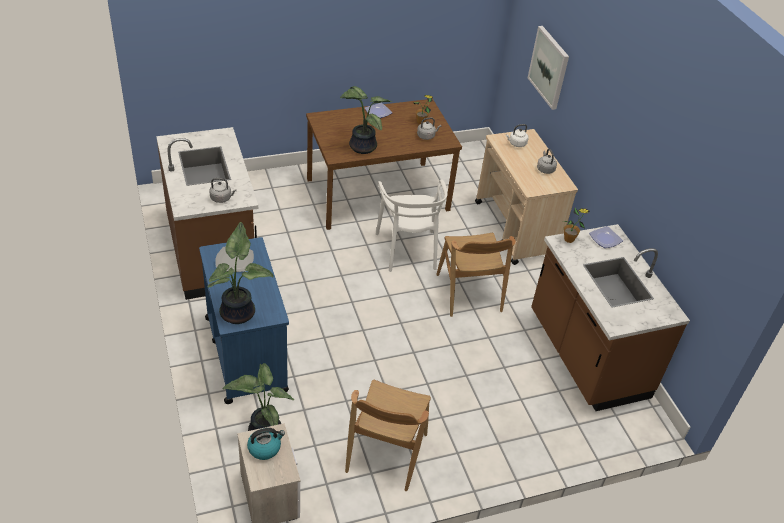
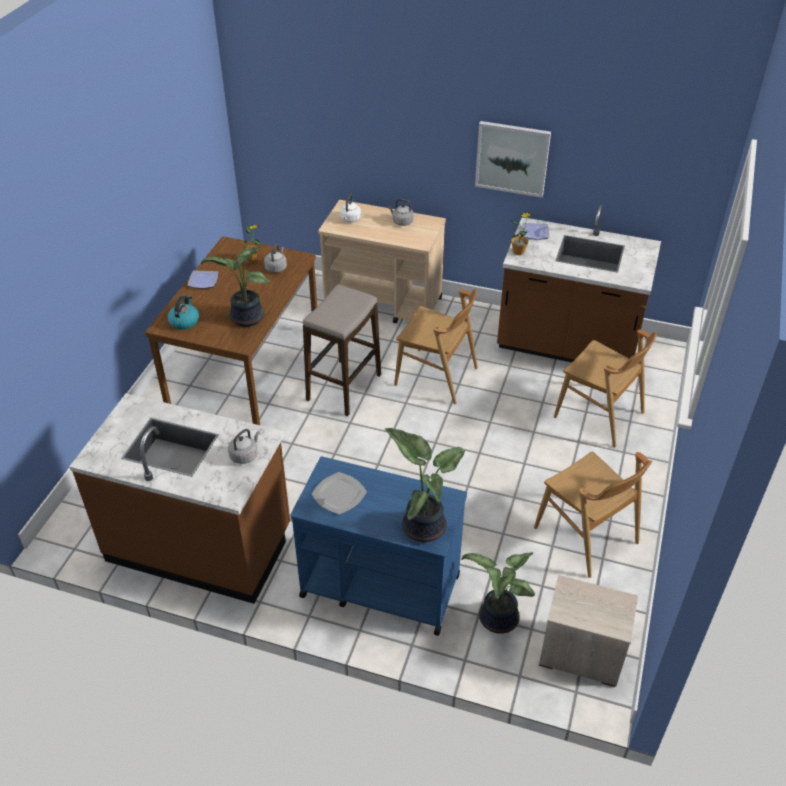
camera: 50 degrees left, 0 degrees up
kettle [247,428,285,460] -> kettle moved to [168,296,199,330]
white chair [376,179,447,272] -> stool [303,285,381,416]
picture [528,26,569,110] -> picture moved to [475,121,551,198]
none -> brown chair [554,330,657,448]

